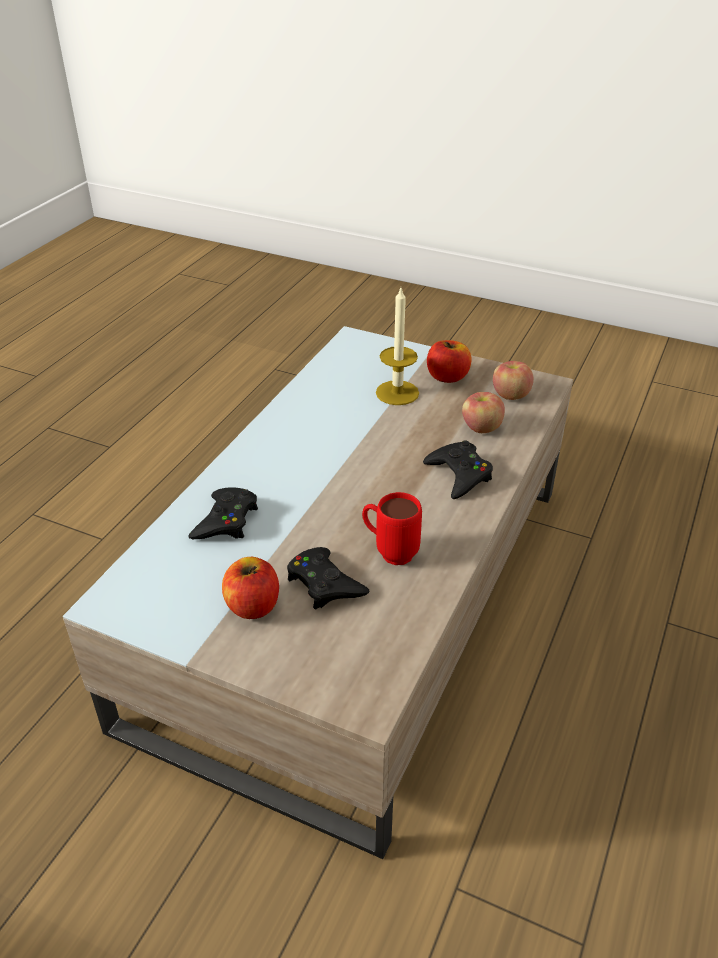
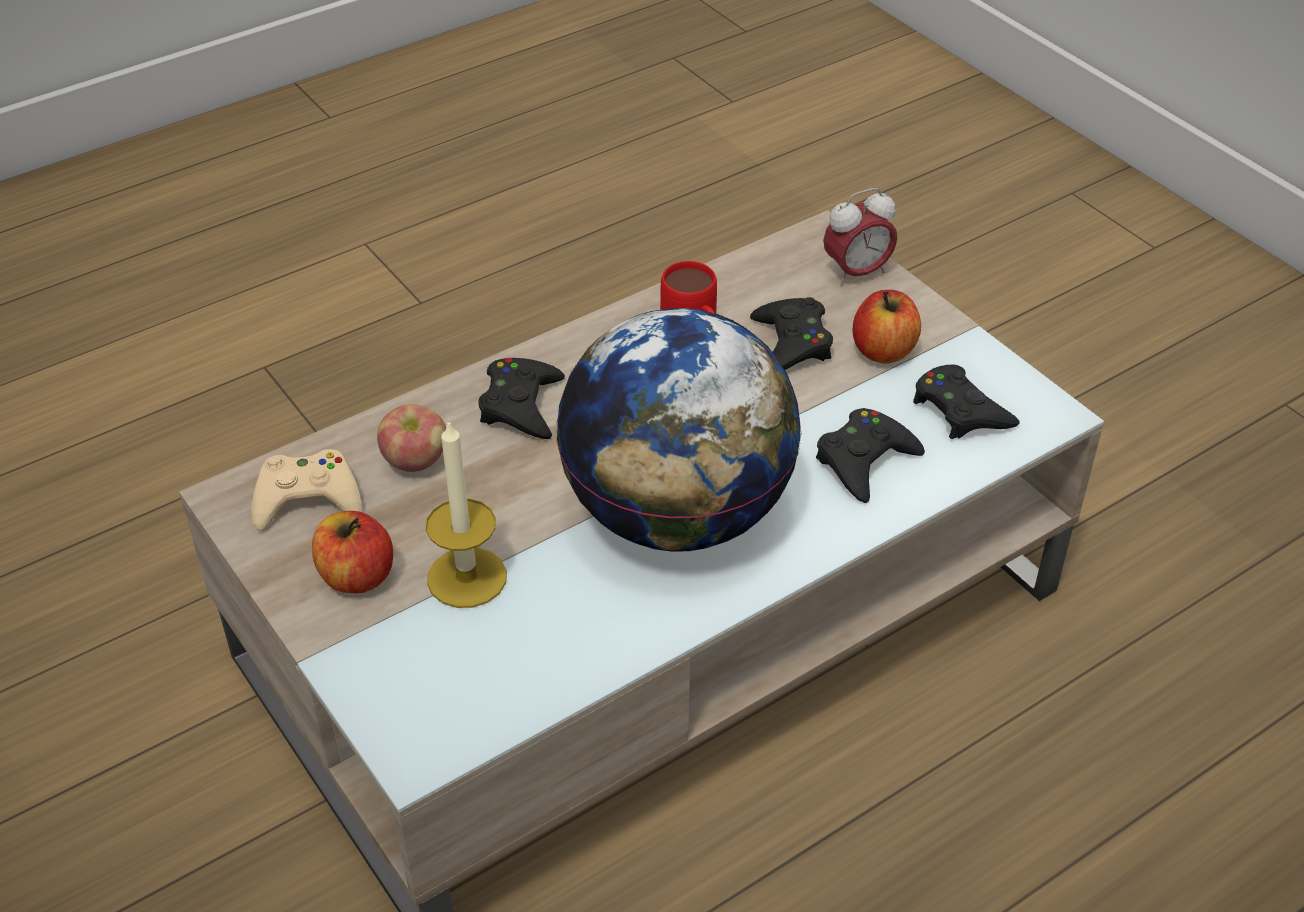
camera: 150 degrees left, 5 degrees up
apple [493,361,534,400] -> beige game controller [251,449,361,531]
none -> globe [556,308,802,552]
none -> alarm clock [823,188,897,286]
none -> black game controller [913,365,1020,439]

